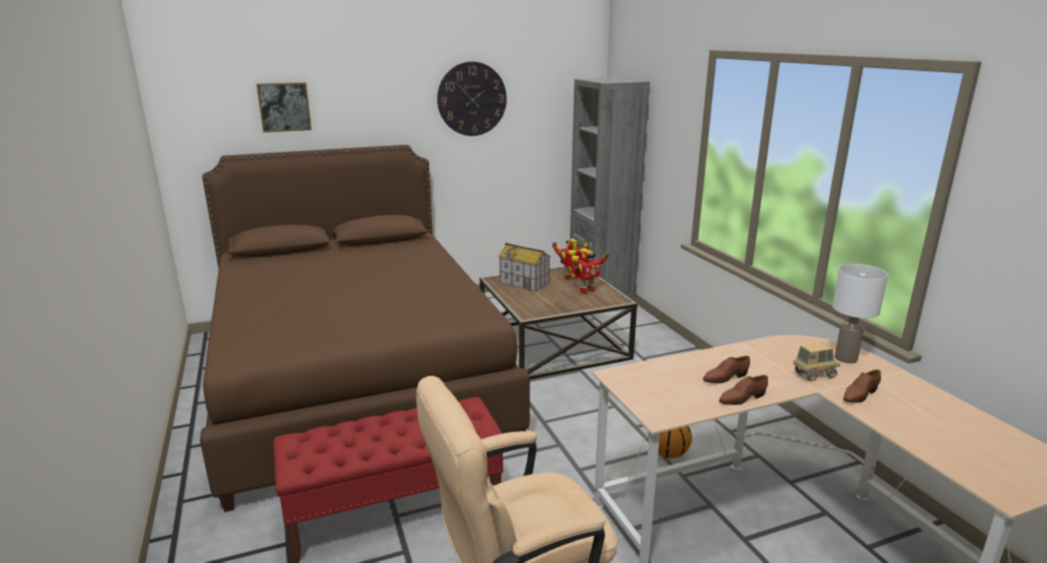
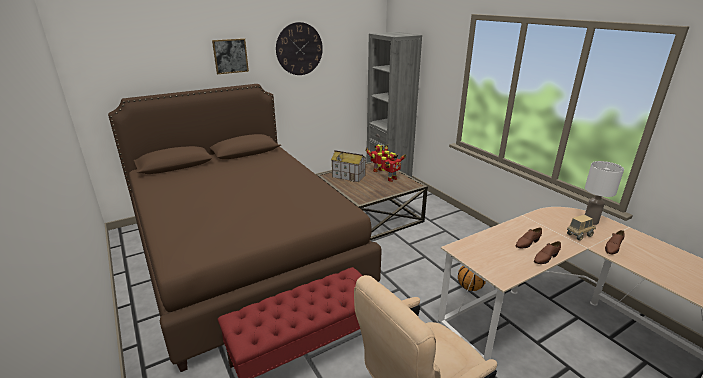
camera: 10 degrees left, 5 degrees up
picture [256,82,312,132] -> picture moved to [212,38,249,74]

